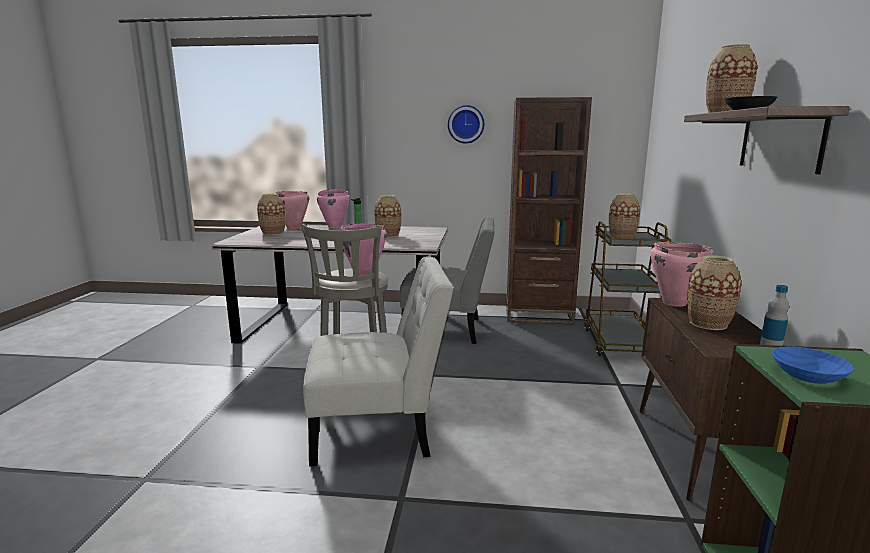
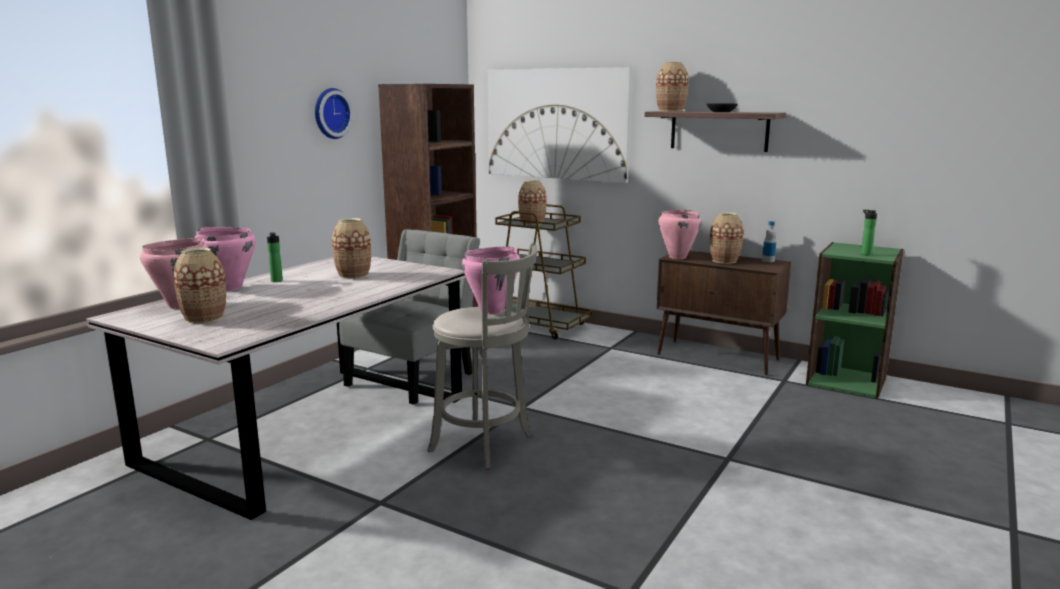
camera: 65 degrees left, 0 degrees up
white chair [303,257,454,467] -> none
blue bowl [772,346,854,384] -> bottle [861,210,877,256]
none -> picture [488,67,632,183]

